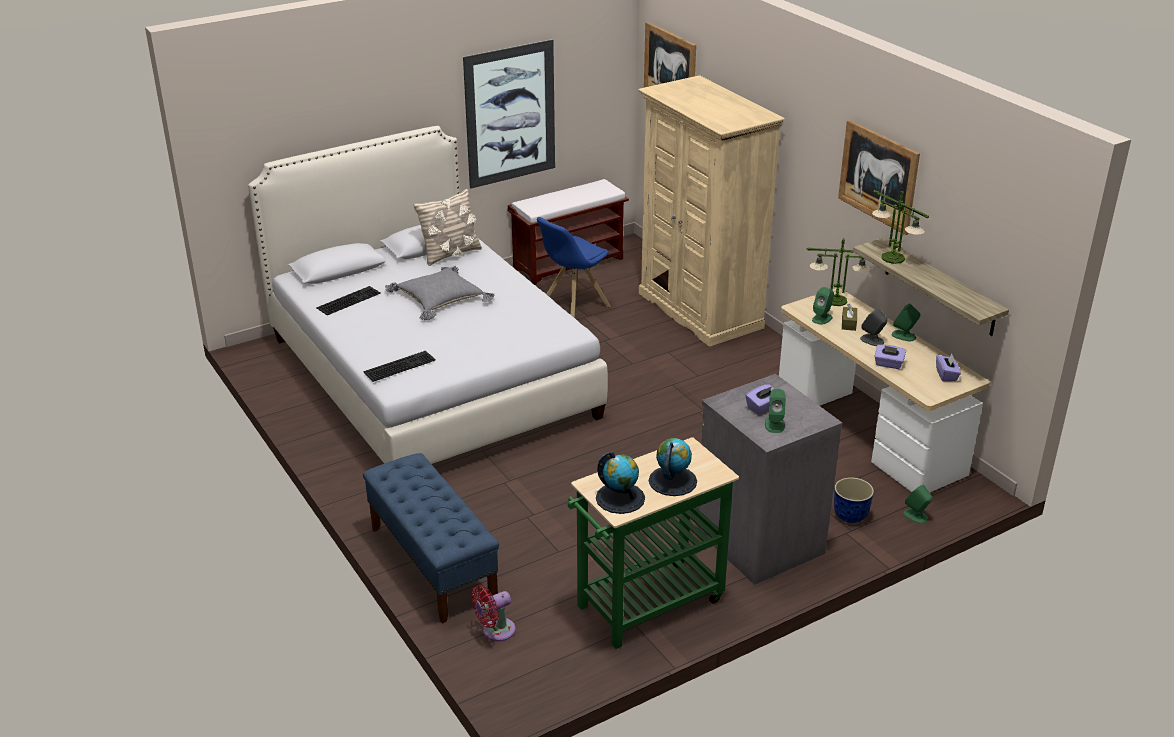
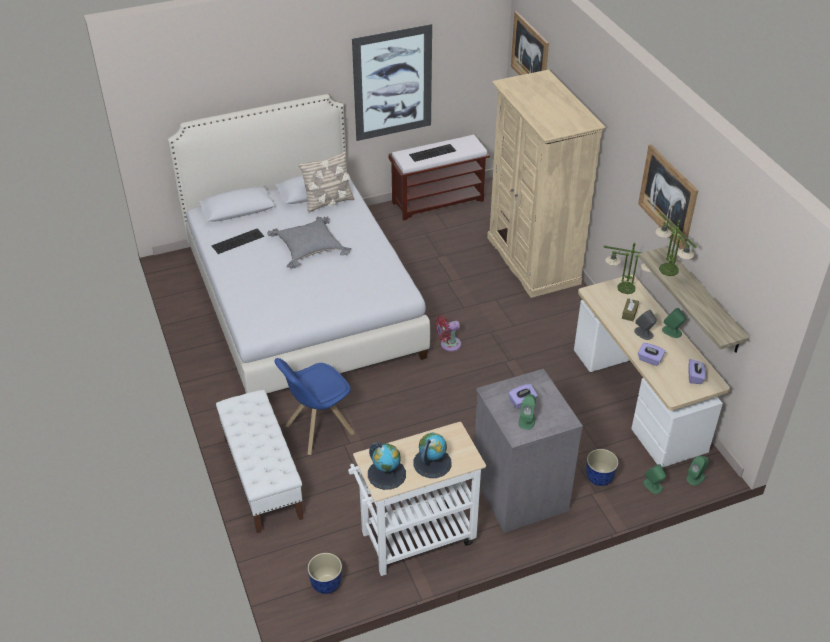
camera: 10 degrees right, 10 degrees up
keyboard [363,351,436,382] -> keyboard moved to [409,144,456,162]
blue bench [363,453,499,624] -> white bench [216,390,304,533]
red fan [471,585,515,641] -> red fan moved to [435,315,461,352]
blue chair [537,217,610,318] -> blue chair moved to [275,358,355,455]
green cart [568,437,739,649] -> white cart [348,422,486,576]
green speaker [812,287,834,325] -> green speaker moved to [686,456,709,485]
none -> planter [307,553,342,594]

